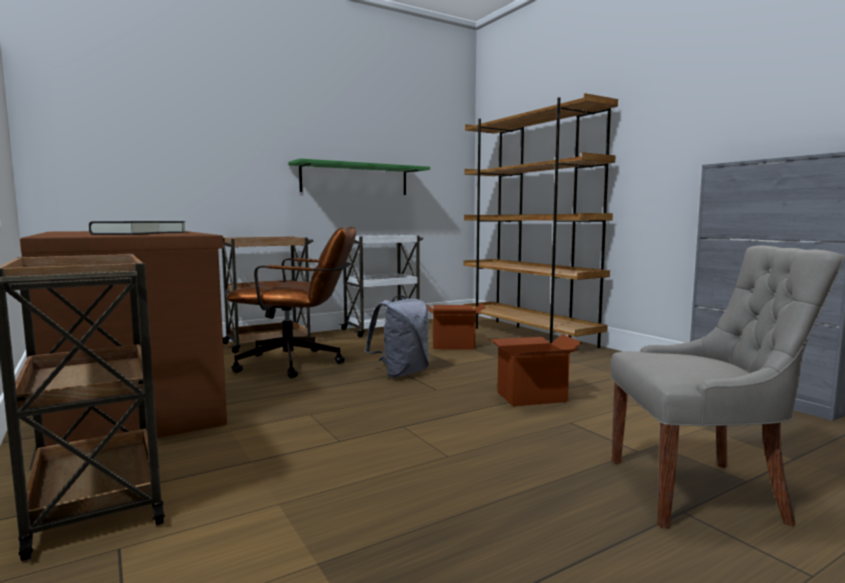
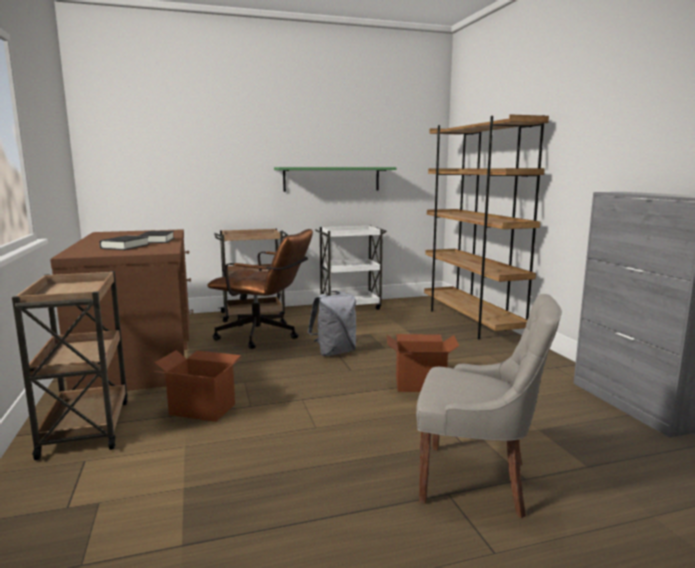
camera: 15 degrees right, 5 degrees up
cardboard box [425,303,485,349] -> cardboard box moved to [154,350,243,422]

